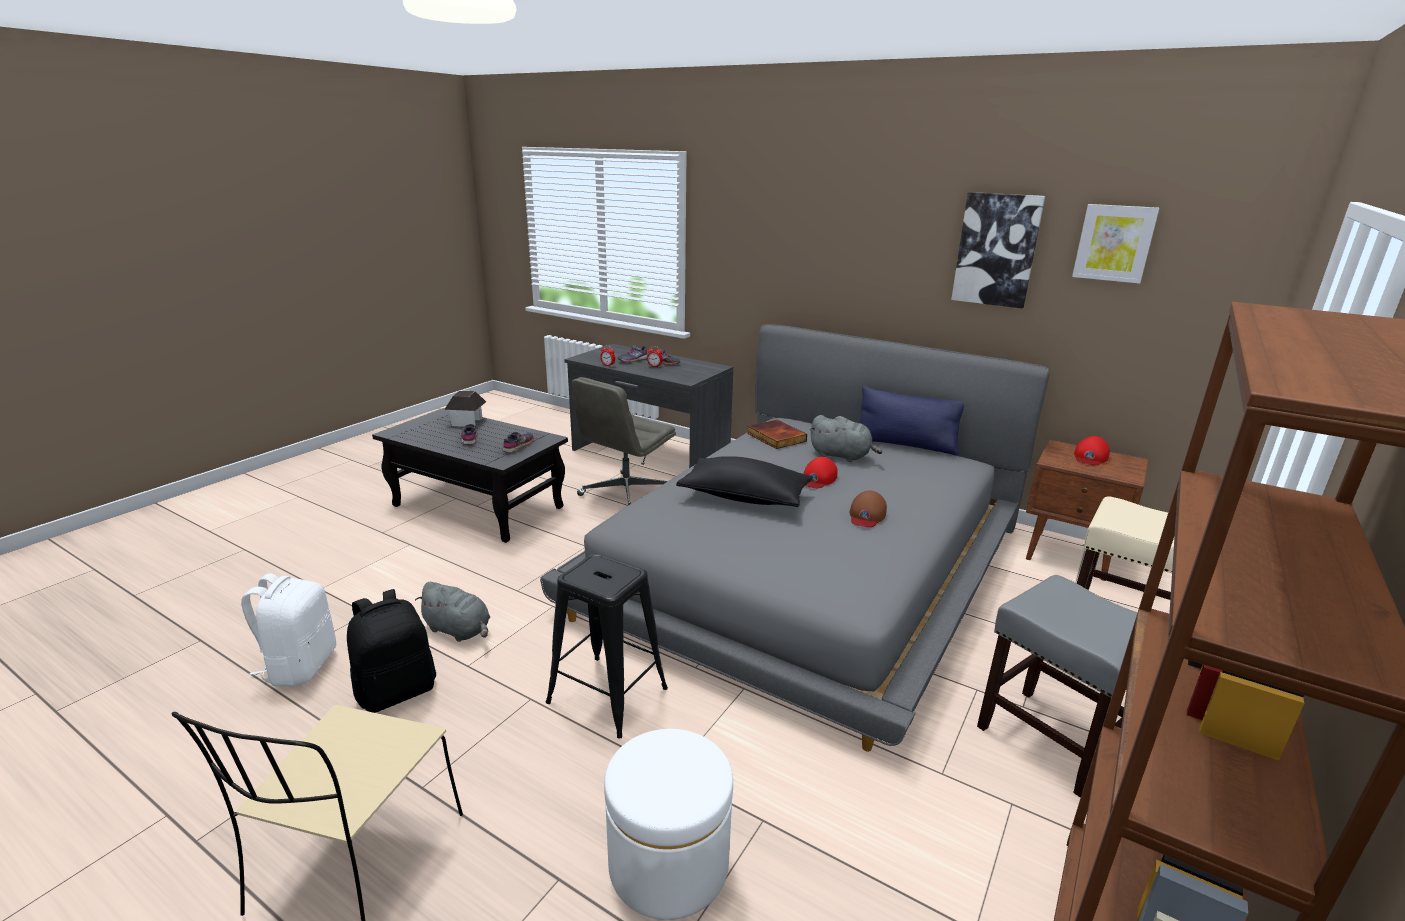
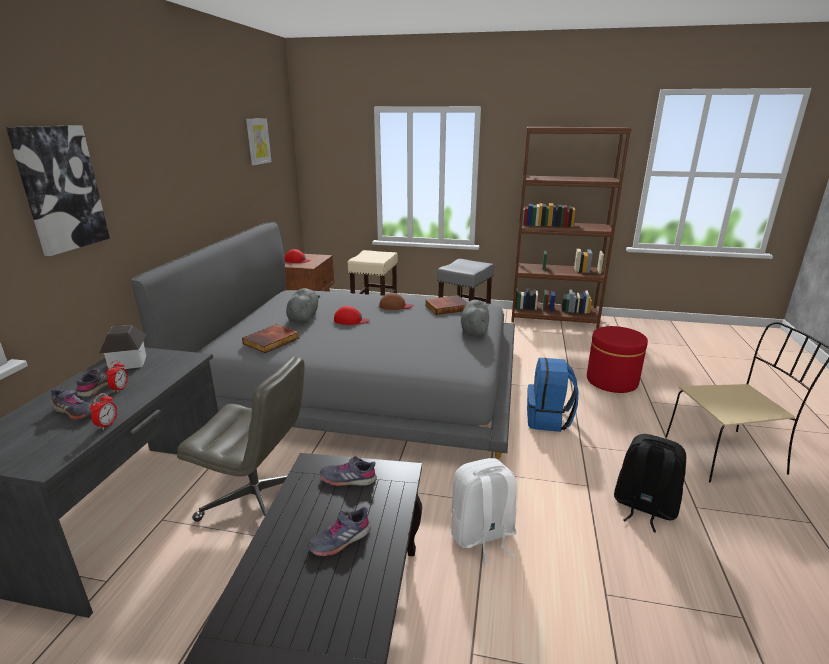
camera: 110 degrees left, 0 degrees up
white backpack [241,573,336,687] -> white backpack moved to [451,458,517,566]
grey plush toy [415,582,490,642] -> grey plush toy moved to [461,300,490,337]
toy house [444,391,486,427] -> toy house moved to [99,326,147,369]
black stool [546,554,668,738] -> blue backpack [527,358,578,432]
white ottoman [604,729,733,920] -> red ottoman [587,326,648,393]
black pillow [676,456,813,507] -> none
blue pillow [860,386,964,455] -> none
picture [951,192,1045,308] -> picture moved to [6,125,110,256]
none -> book [425,295,468,315]

